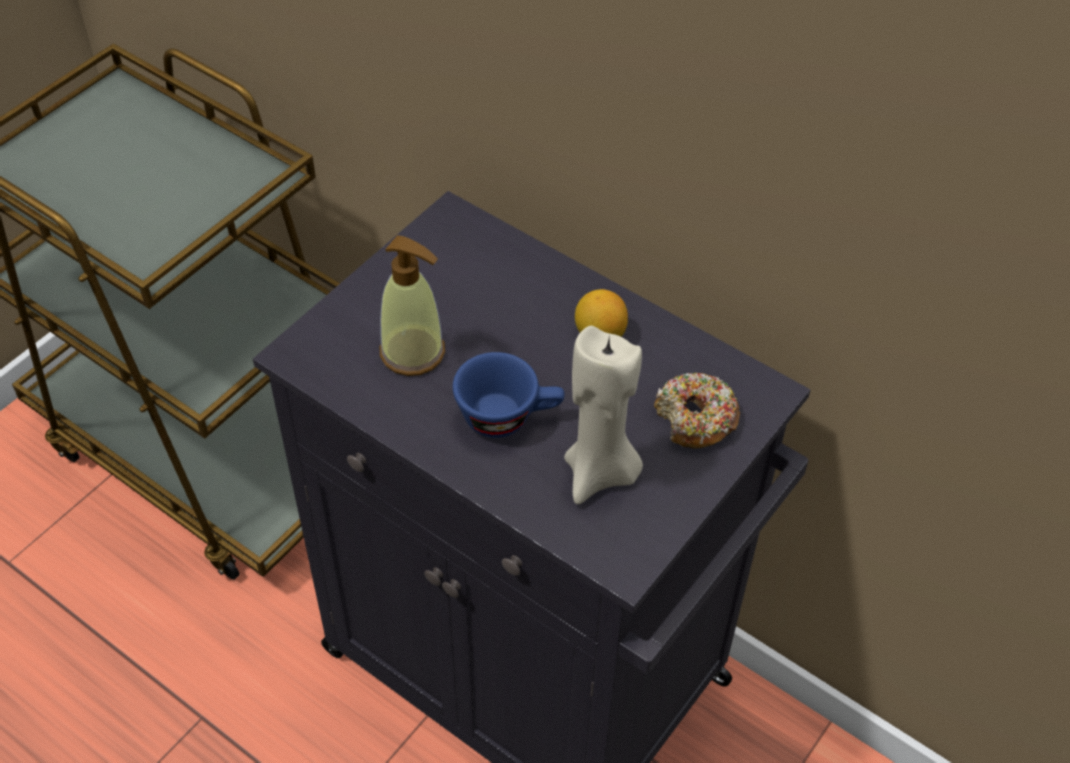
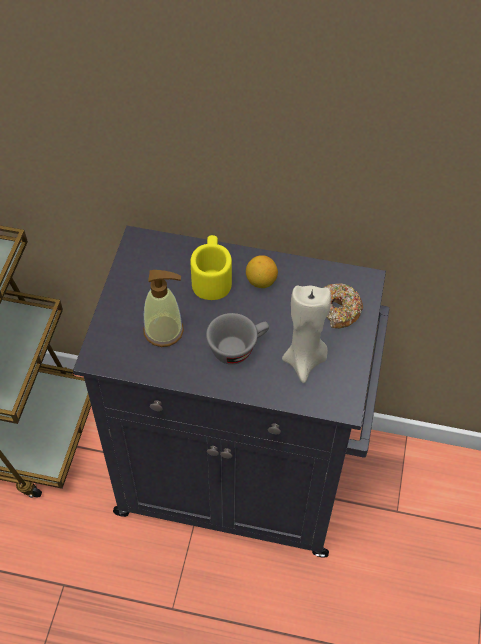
camera: 25 degrees left, 5 degrees up
blue cup [453,352,564,438] -> grey cup [206,313,269,365]
none -> yellow mug [190,235,232,300]

